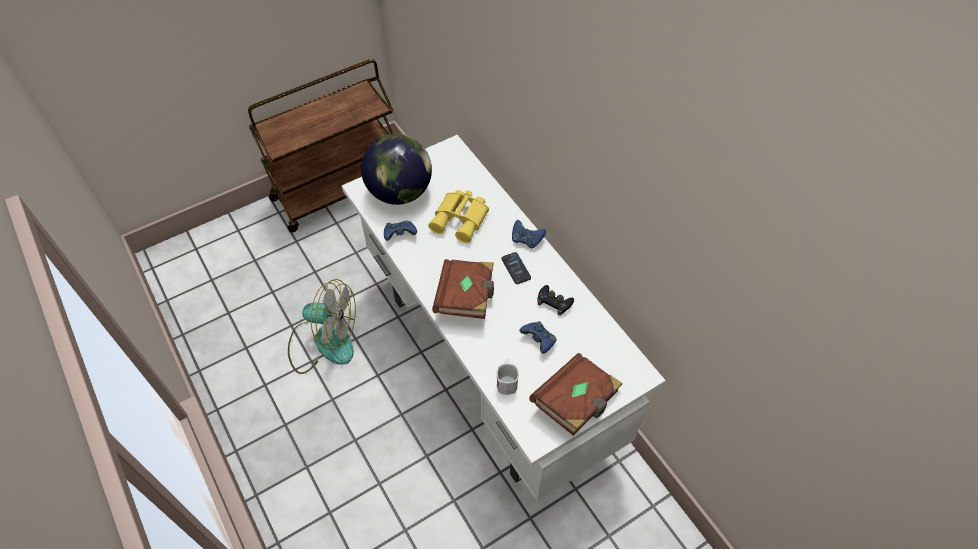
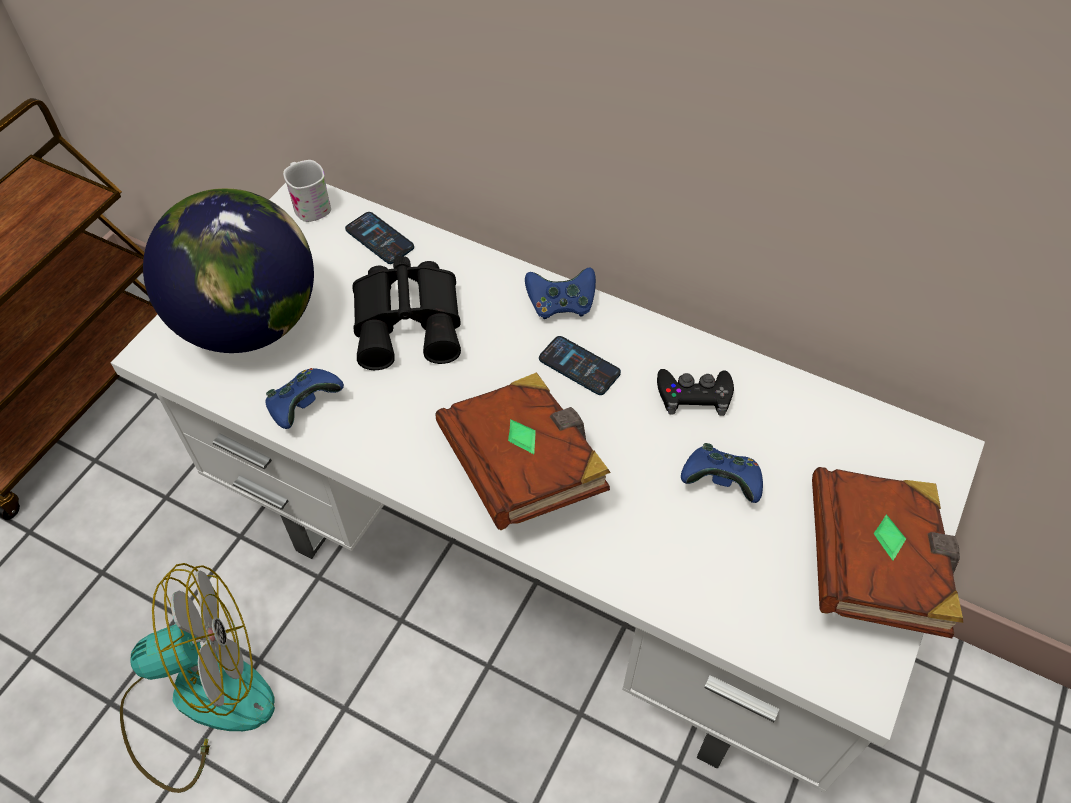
camera: 30 degrees left, 0 degrees up
yellow binoculars [428,190,489,243] -> black binoculars [353,256,461,370]
white mug [496,359,519,395] -> white mug moved to [283,160,331,222]
none -> phone [345,212,414,264]

